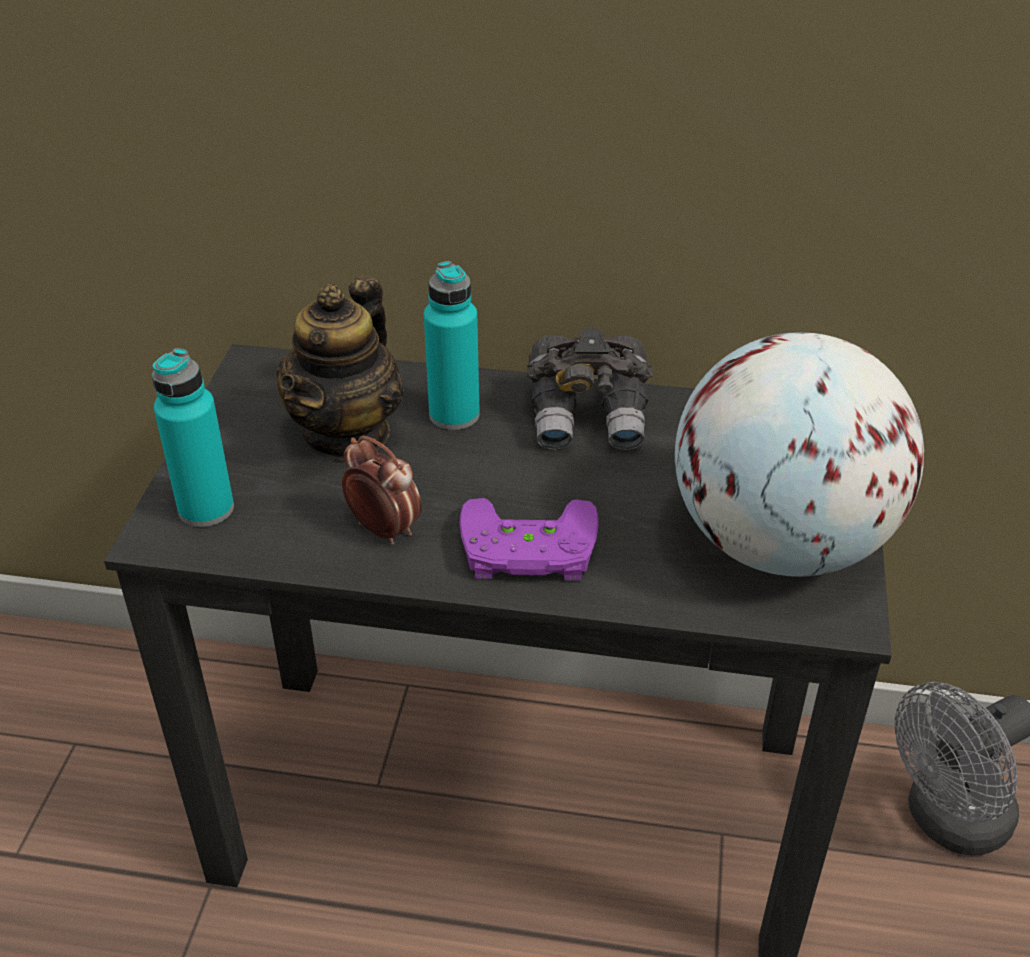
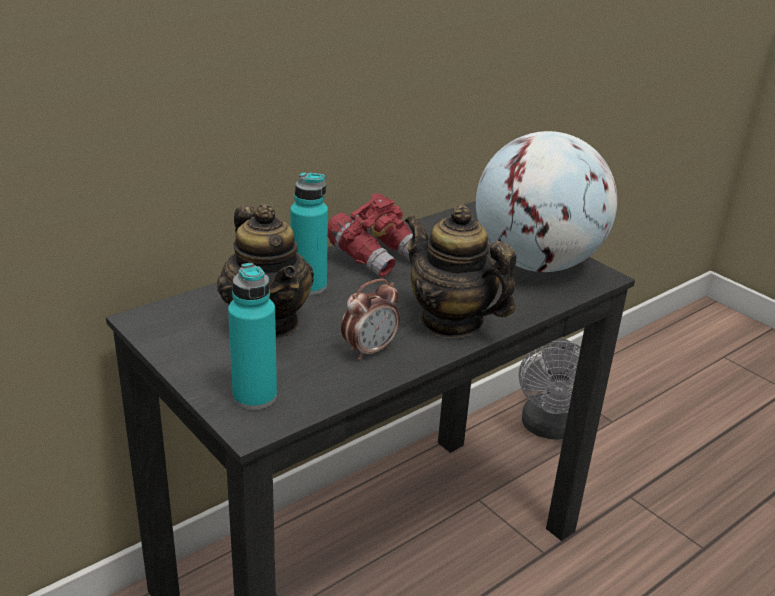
camera: 50 degrees left, 10 degrees down
alarm clock [342,435,422,545] -> alarm clock turned 150 degrees clockwise [341,279,400,360]
purple game controller [460,498,599,580] -> teapot [405,205,516,338]
grey binoculars [527,328,653,450] -> red binoculars [328,193,413,278]

